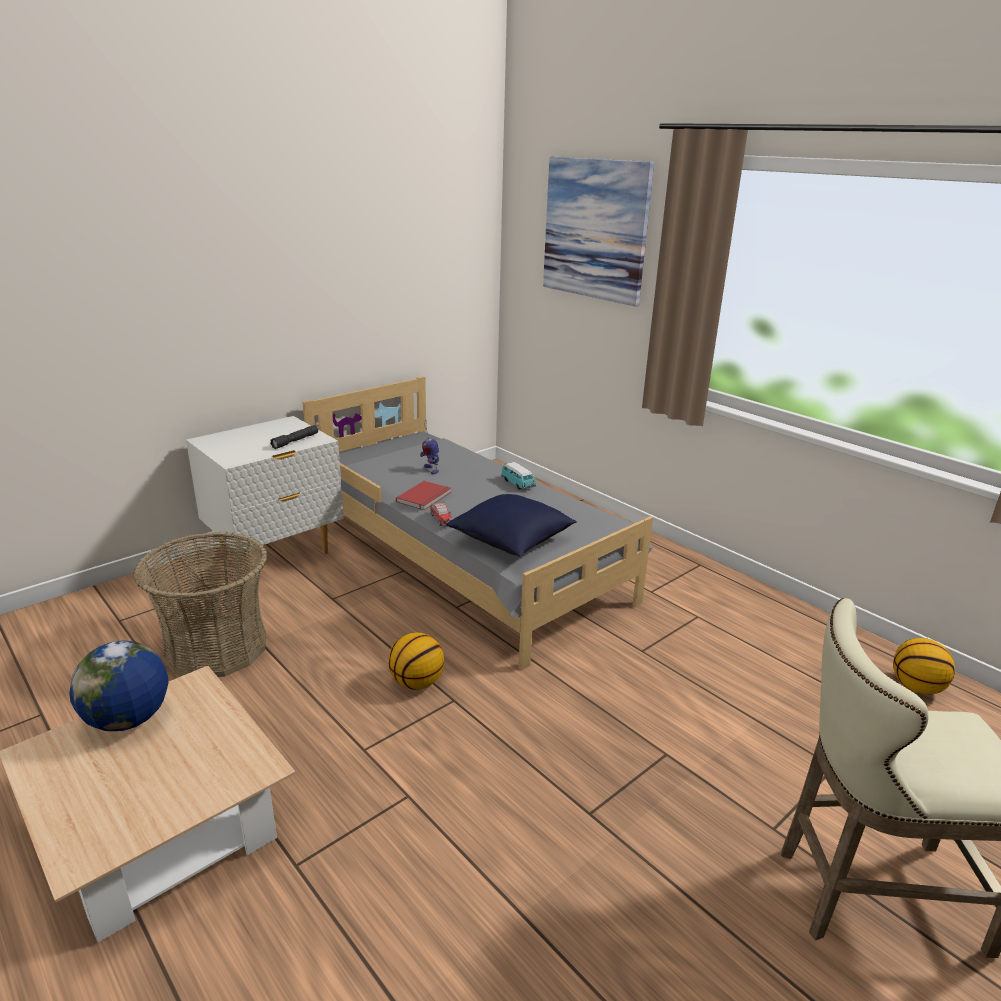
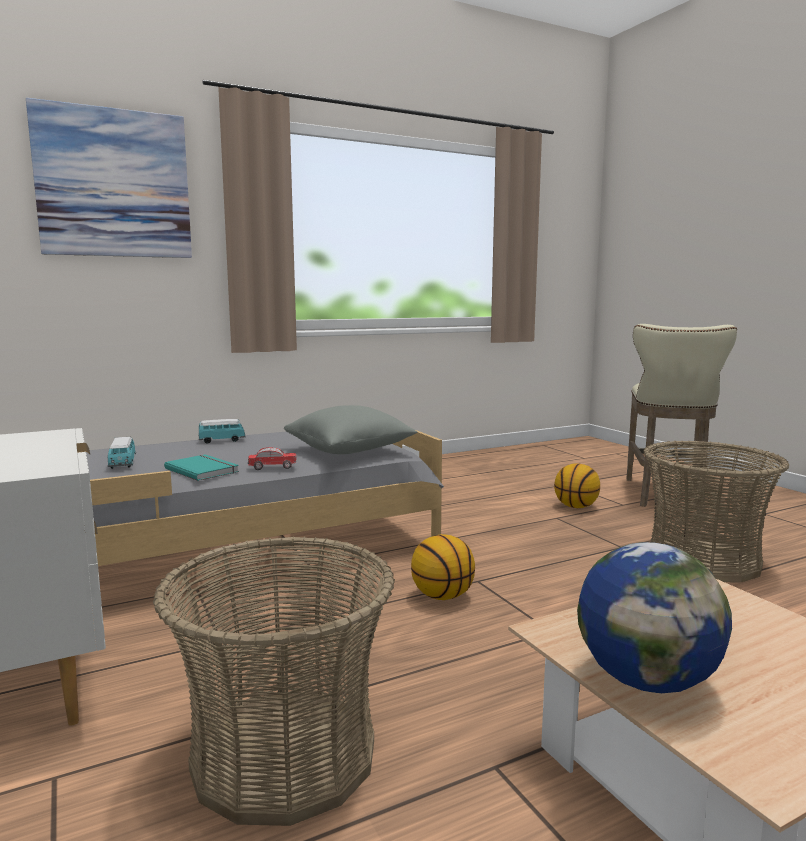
camera: 75 degrees left, 15 degrees down
grey flashlight [270,425,318,449] -> none
red book [396,481,451,510] -> turquoise book [164,454,239,481]
toy robot [420,420,439,475] -> toy car [108,437,136,469]
blue pillow [446,494,577,557] -> grey pillow [284,405,417,454]
basketball [893,638,955,694] -> basketball moved to [554,463,600,508]
none -> basket [643,441,789,583]

